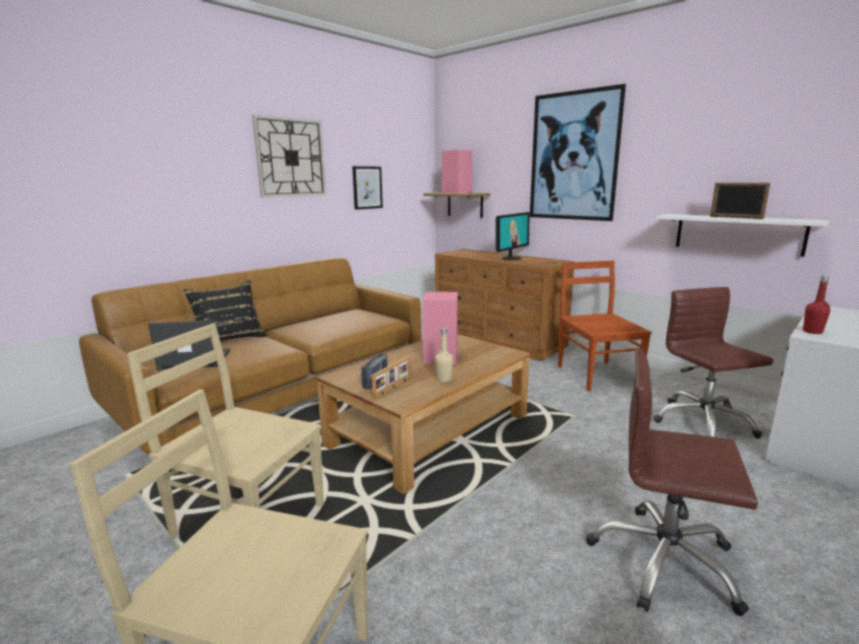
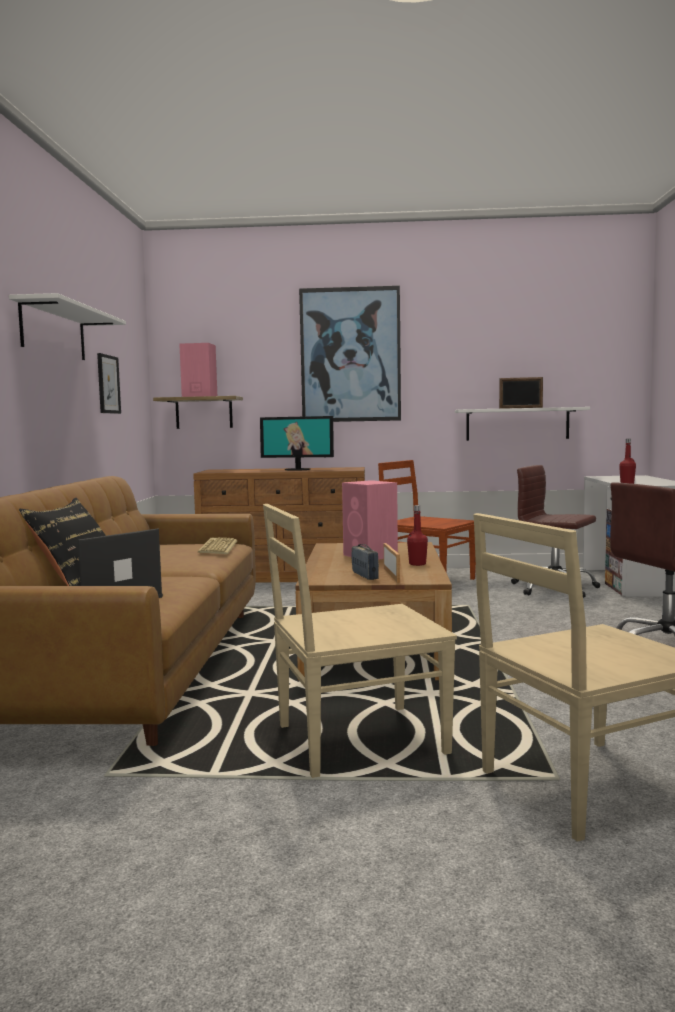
camera: 40 degrees left, 10 degrees down
wall clock [252,115,326,198] -> white shelf [9,293,126,360]
beige bottle [435,328,453,382] -> red bottle [407,505,428,566]
monitor [495,212,530,260] -> monitor turned 105 degrees clockwise [260,416,334,471]
none -> keyboard [198,537,237,554]

